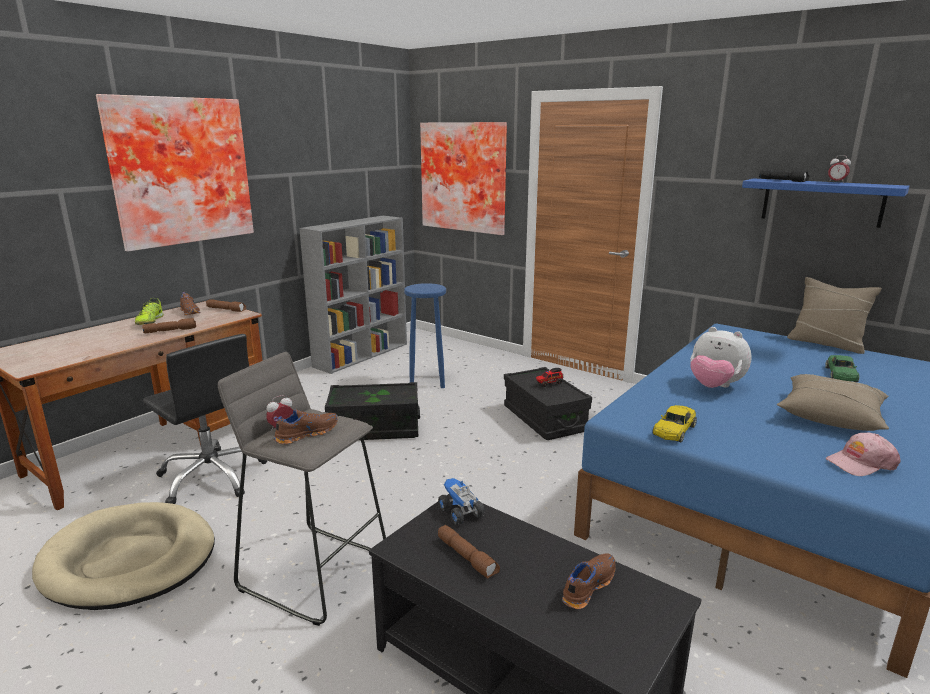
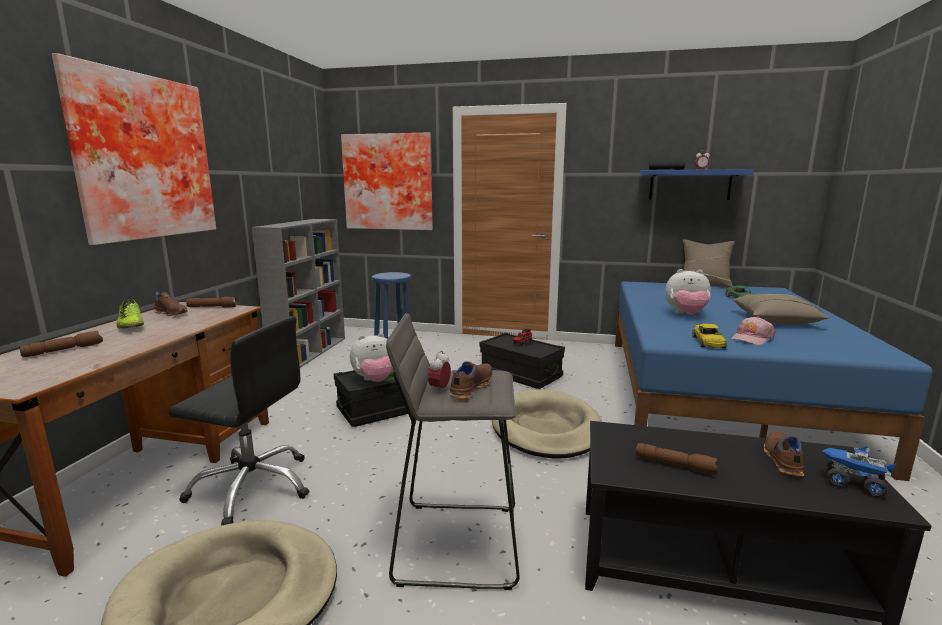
camera: 25 degrees left, 5 degrees down
brown flashlight [142,318,196,333] -> brown flashlight moved to [19,331,103,357]
toy truck [438,478,484,525] -> toy truck moved to [822,446,897,497]
pink cap [826,433,901,476] -> pink cap moved to [731,316,776,345]
none -> plush toy [350,333,393,382]
none -> beige dog bed [492,389,602,459]

